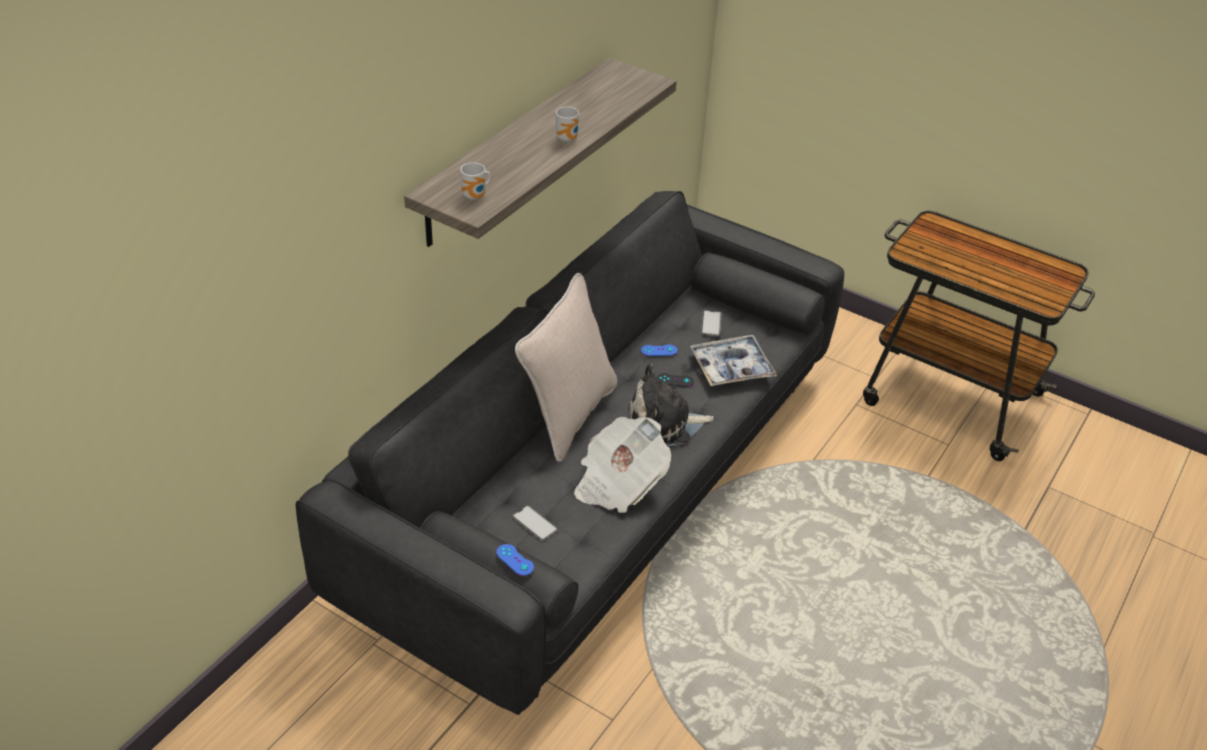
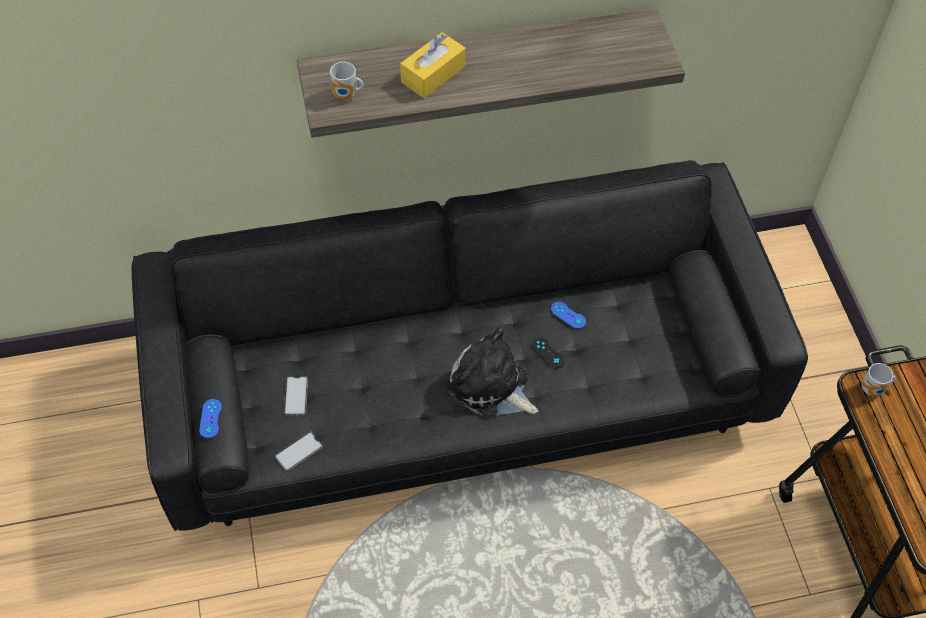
camera: 45 degrees right, 15 degrees up
beige pillow [515,273,617,462] -> none
mug [556,107,579,142] -> mug moved to [862,363,896,397]
newspaper [574,417,671,513] -> none
tray [690,335,777,386] -> none
phone [701,310,722,336] -> phone moved to [274,431,323,471]
none -> yellow tissue box [400,32,466,98]

